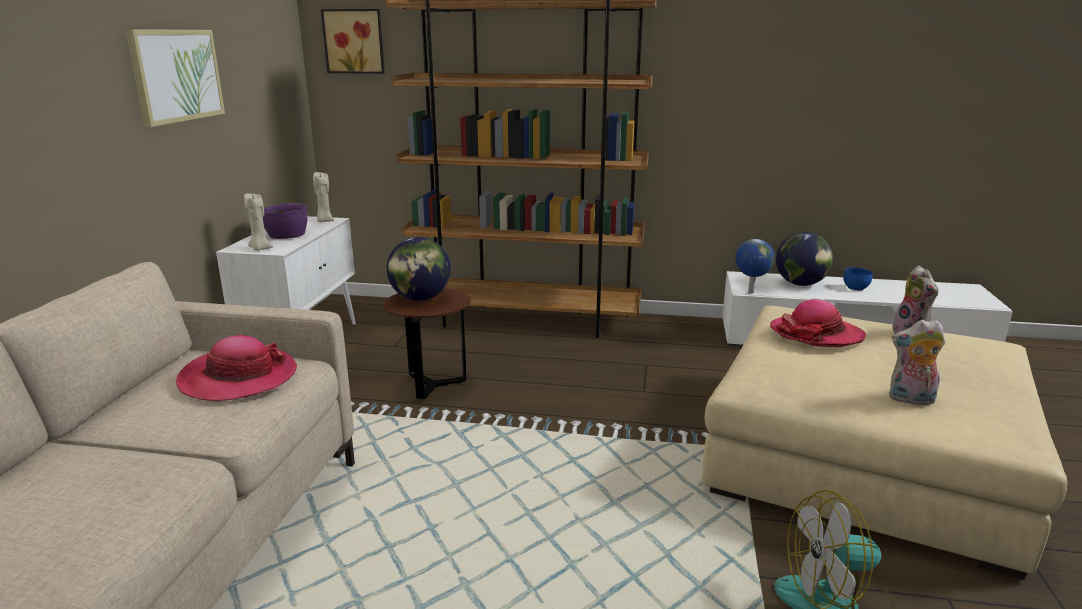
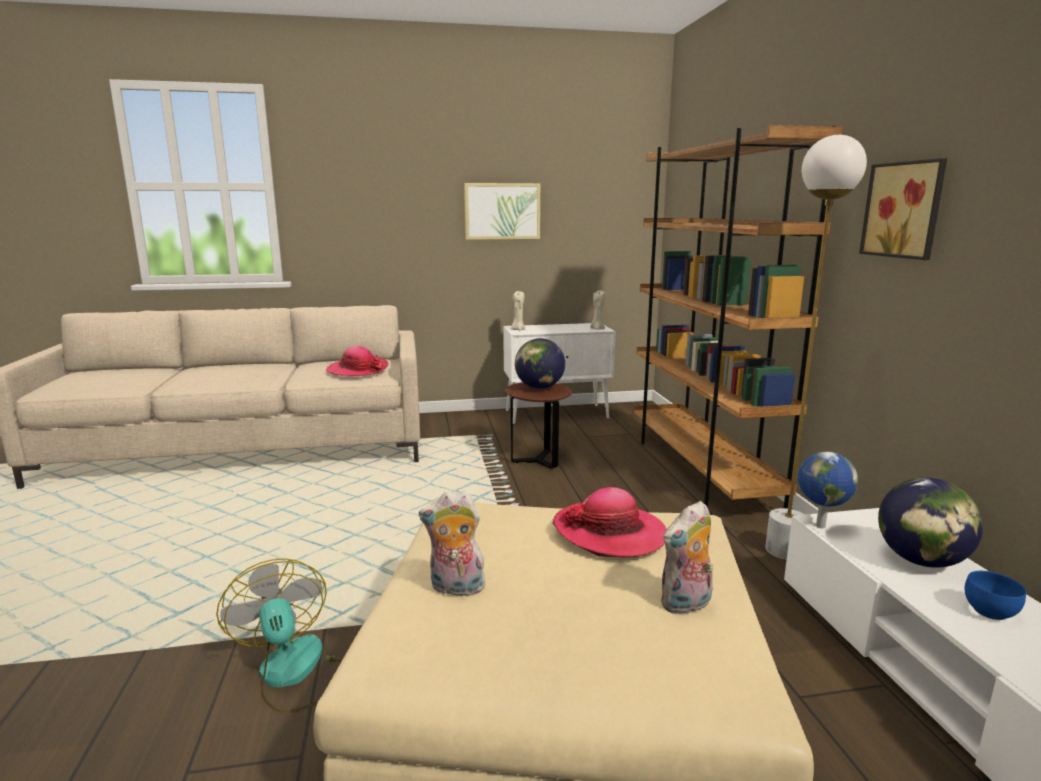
camera: 70 degrees right, 5 degrees down
purple bowl [263,203,308,239] -> none
picture [321,9,385,74] -> picture moved to [859,158,947,260]
plush toy [889,320,945,405] -> plush toy turned 75 degrees counterclockwise [419,491,485,596]
none -> white floor lamp [765,135,867,560]

